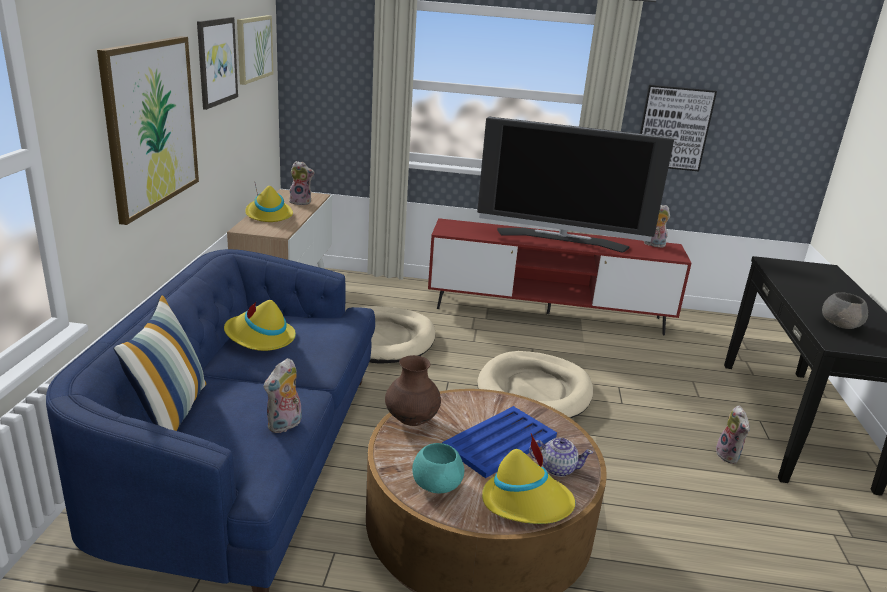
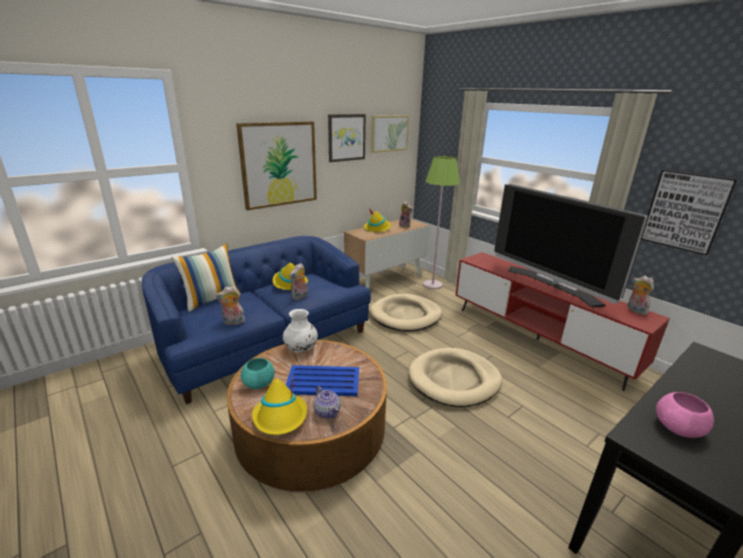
camera: 45 degrees right, 0 degrees up
brown vase [385,355,441,426] -> white vase [283,309,318,353]
plush toy [716,406,750,464] -> plush toy moved to [289,263,308,300]
grey bowl [822,292,868,329] -> pink bowl [656,392,714,438]
none -> green floor lamp [423,156,460,289]

